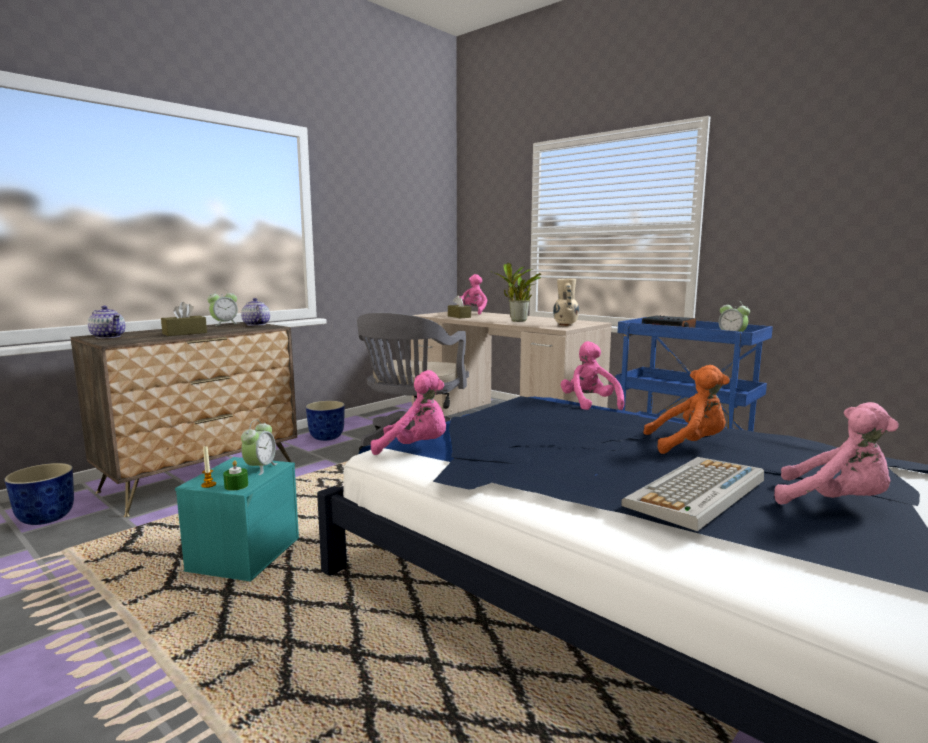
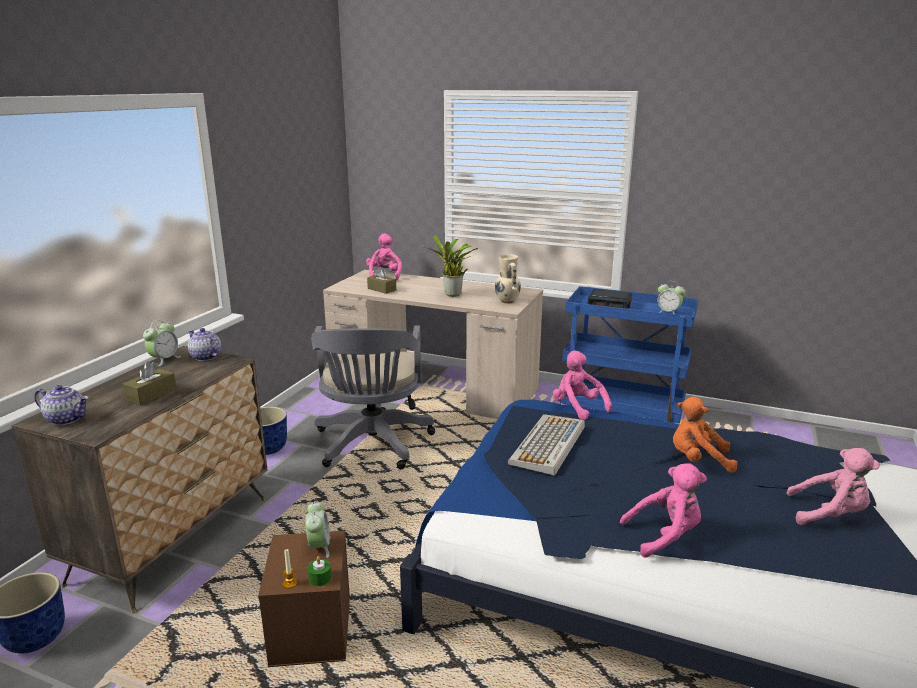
camera: 20 degrees left, 10 degrees up
turquoise storage box [175,457,299,582] -> brown storage box [258,531,350,667]
pink plush toy [371,370,446,455] -> pink plush toy moved to [620,463,707,558]
keyboard [622,457,764,531] -> keyboard moved to [508,414,585,476]
orange plush toy [643,365,730,454] -> orange plush toy turned 150 degrees counterclockwise [673,397,738,473]

